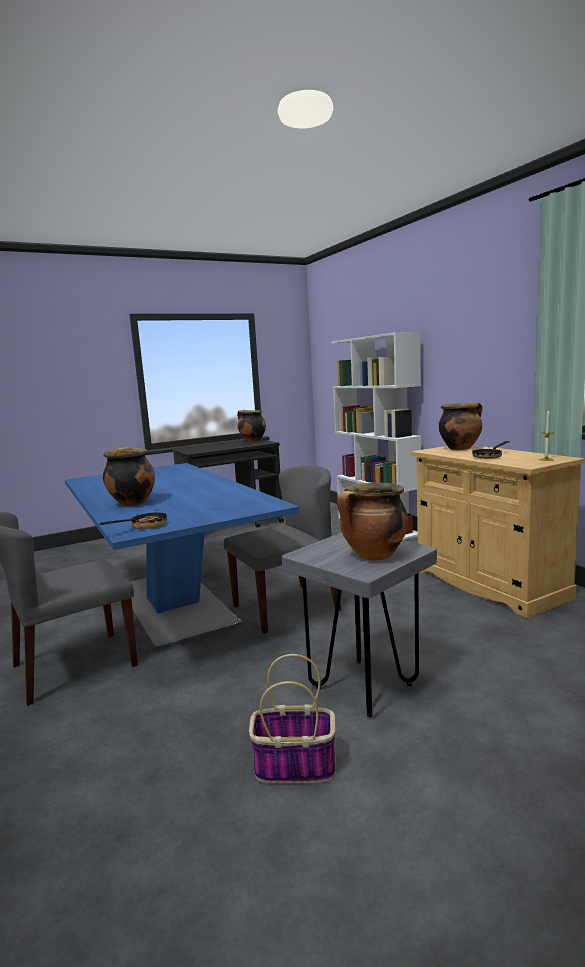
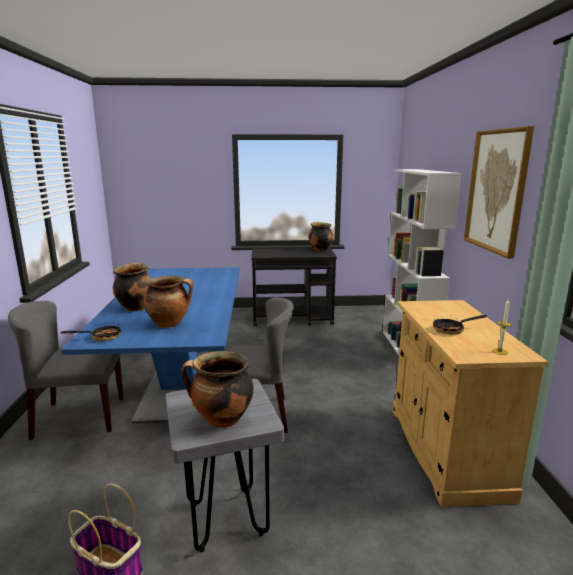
camera: 25 degrees right, 5 degrees up
cooking pot [439,402,482,450] -> cooking pot moved to [144,276,193,328]
none -> picture [464,126,534,259]

